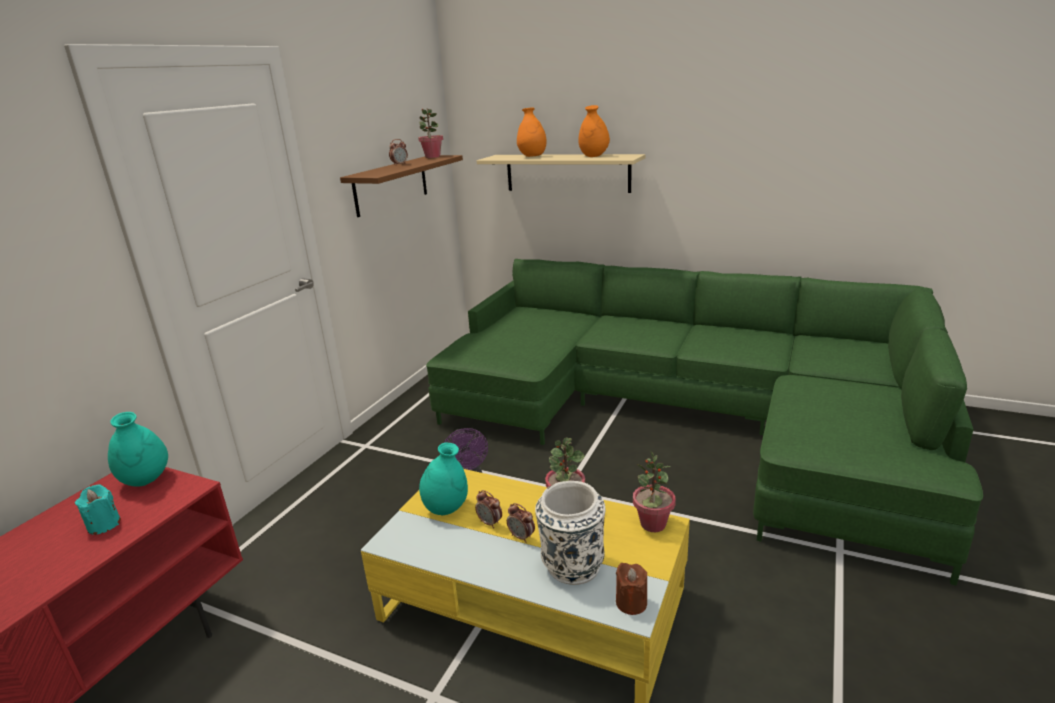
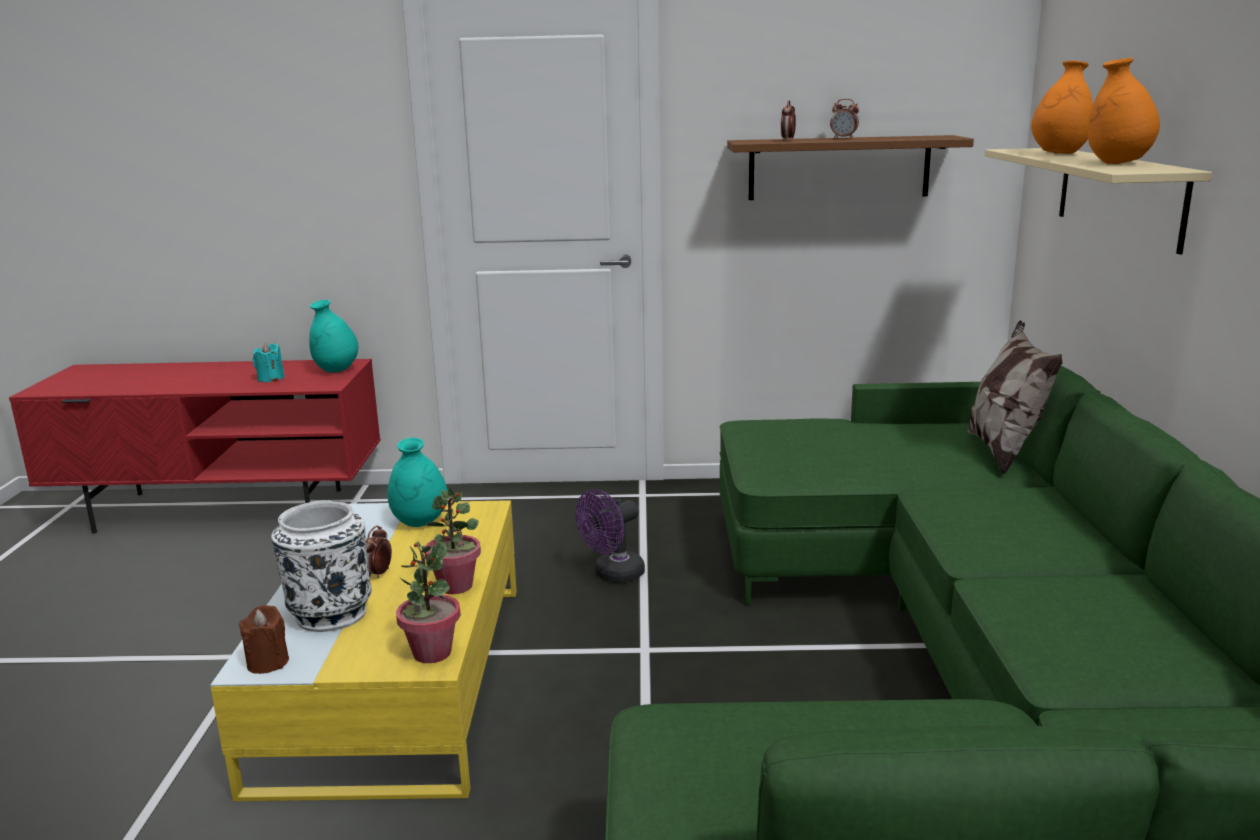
camera: 65 degrees right, 5 degrees down
potted plant [418,108,443,158] -> none
alarm clock [475,490,502,529] -> alarm clock moved to [781,100,796,141]
none -> pillow [967,320,1062,475]

